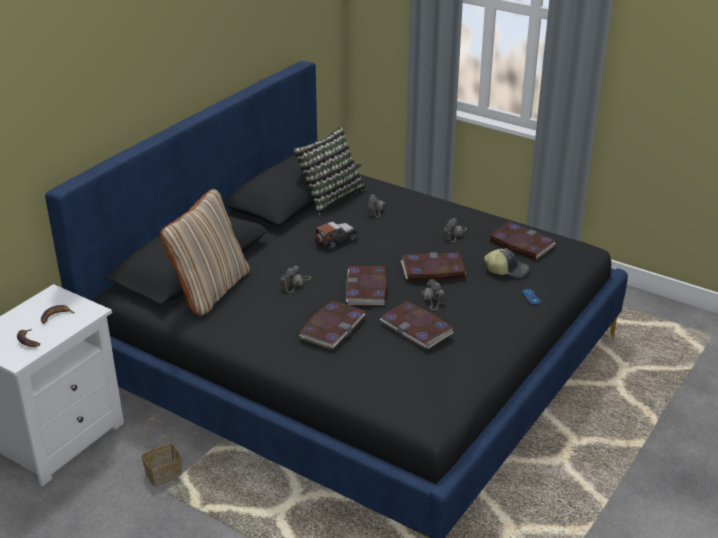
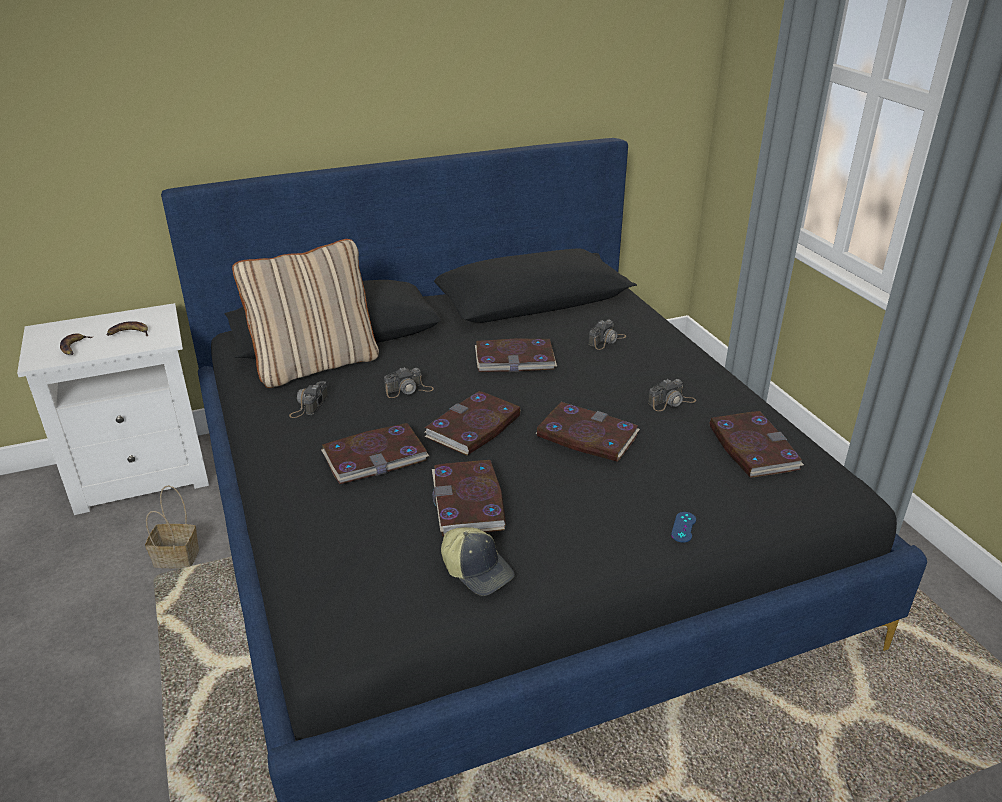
camera: 35 degrees right, 0 degrees up
pillow [293,126,366,215] -> none
toy car [314,221,358,249] -> book [475,339,557,372]
camera [422,279,444,310] -> camera moved to [289,381,328,418]
cap [484,249,529,278] -> cap moved to [441,527,515,596]

